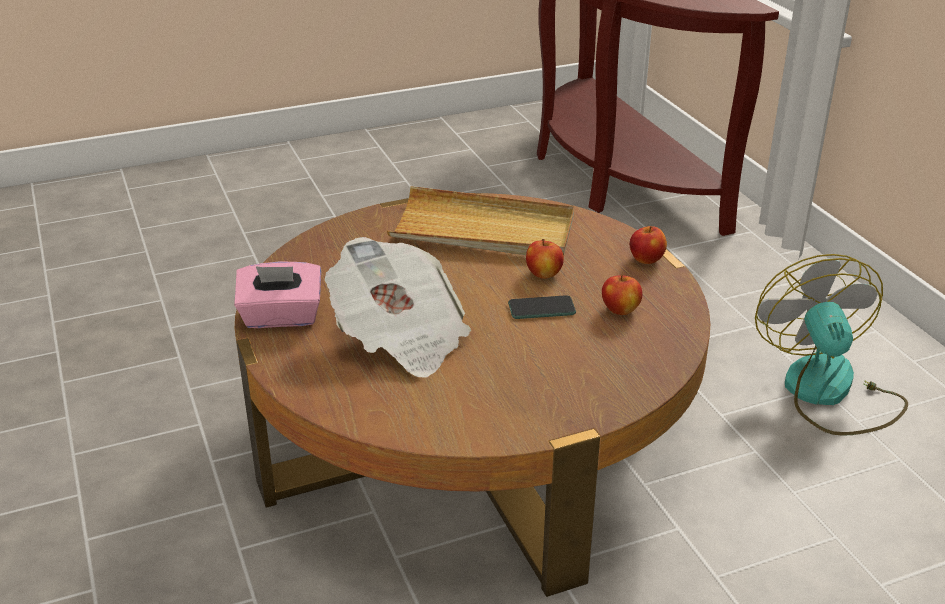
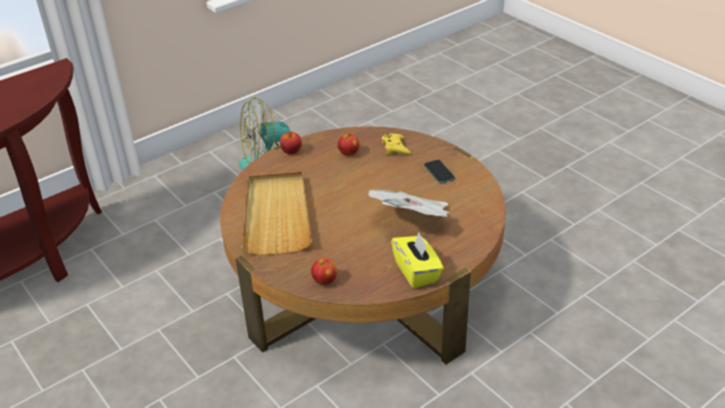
camera: 105 degrees left, 5 degrees up
pink tissue box [234,262,321,328] -> yellow tissue box [391,232,444,289]
phone [508,295,576,319] -> phone moved to [424,160,456,184]
apple [526,239,564,279] -> apple moved to [311,258,337,285]
none -> yellow game controller [382,134,411,155]

